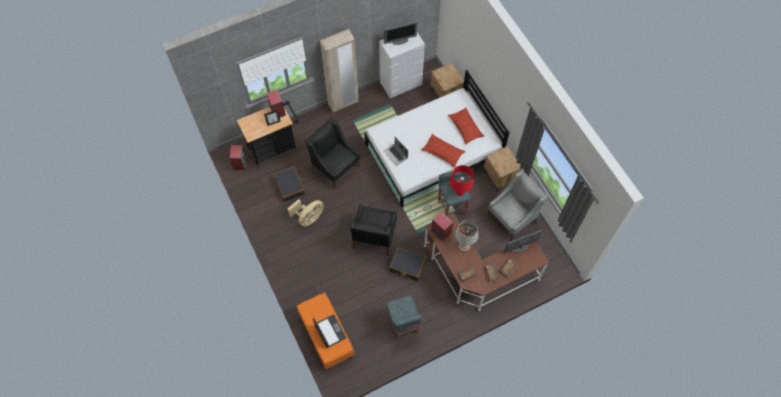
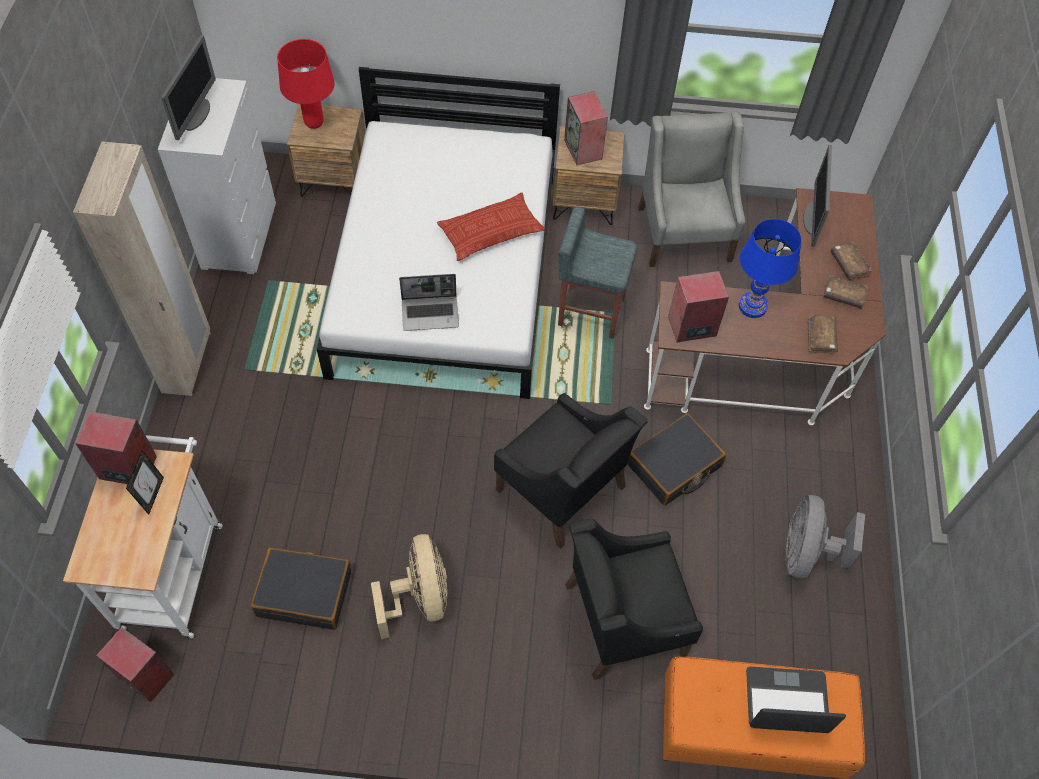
camera: 60 degrees left, 5 degrees down
black cart [237,101,299,167] -> white cart [63,435,223,638]
black armchair [305,118,360,189] -> black armchair moved to [565,519,703,680]
grey stool [387,296,421,339] -> grey fan [785,495,865,579]
pillow [448,108,484,145] -> none
red table lamp [450,165,474,196] -> red table lamp moved to [277,39,335,129]
grey table lamp [455,220,479,252] -> blue table lamp [739,219,802,318]
none -> speaker [564,91,608,165]

